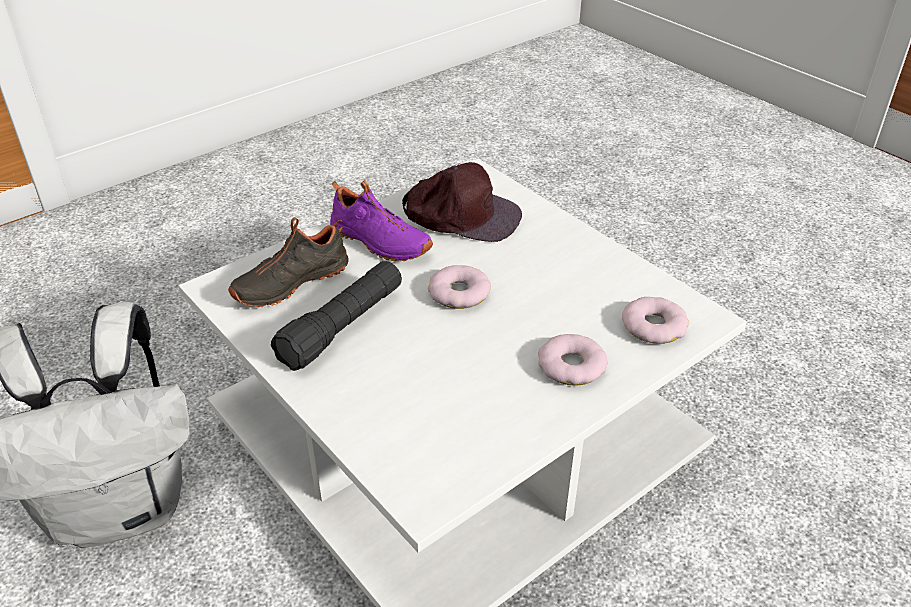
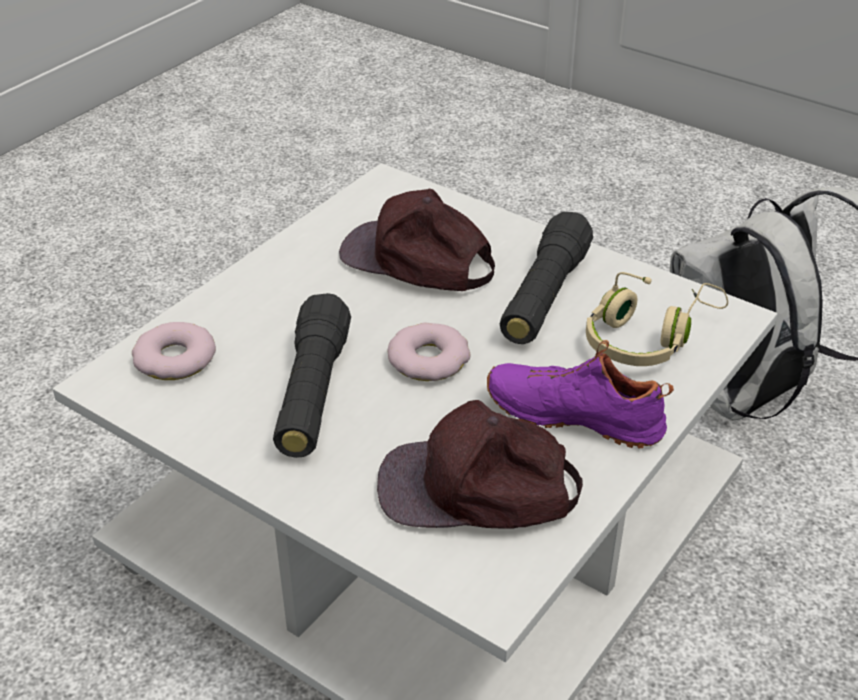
camera: 165 degrees right, 0 degrees up
black shoe [228,217,349,307] -> beige headphones [586,272,728,366]
donut [538,334,607,386] -> none
none -> black flashlight [273,293,351,458]
none -> brown cap [339,189,495,291]

